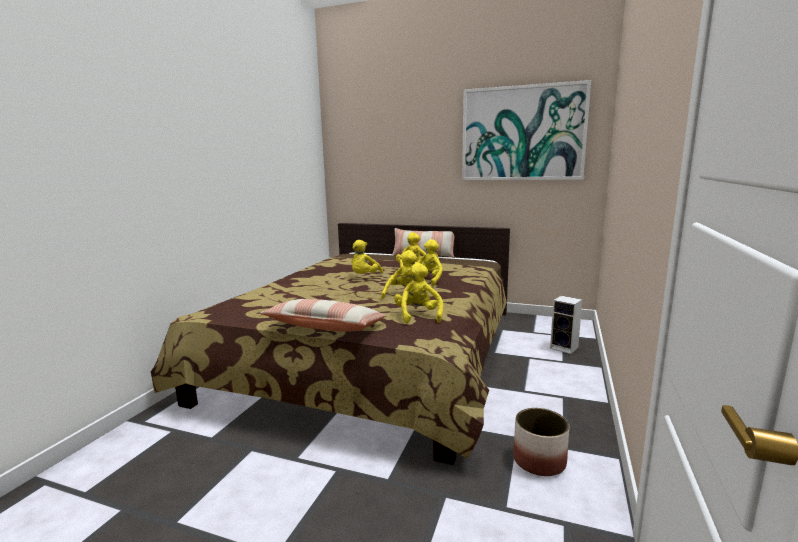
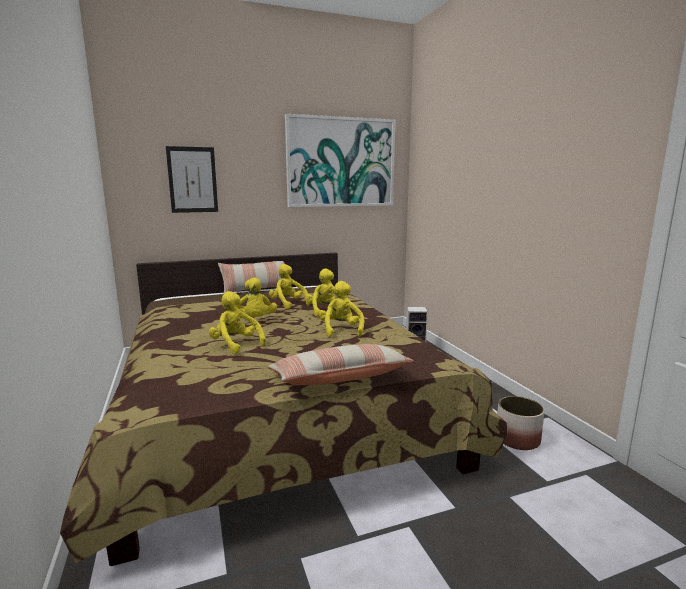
camera: 40 degrees left, 0 degrees up
yellow plush toy [394,263,444,323] -> yellow plush toy moved to [209,291,266,354]
none -> picture [166,146,218,213]

